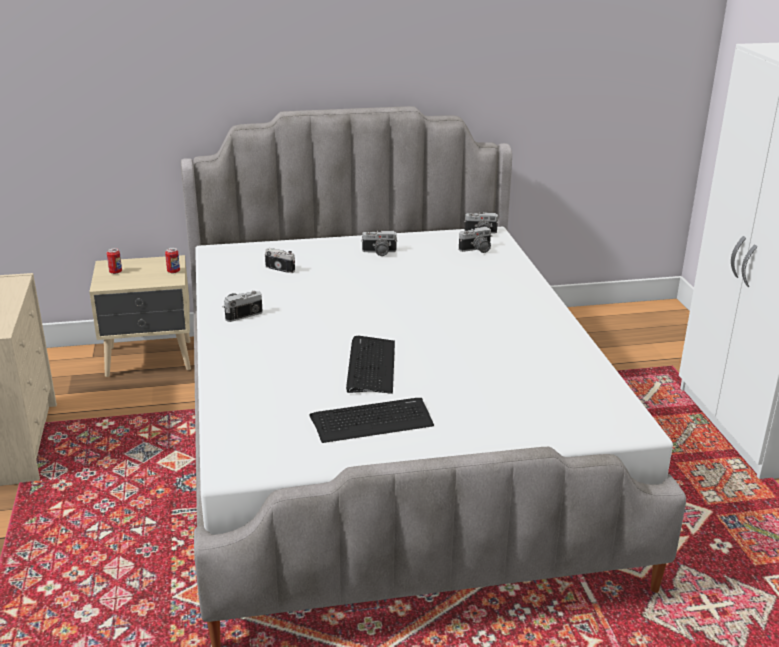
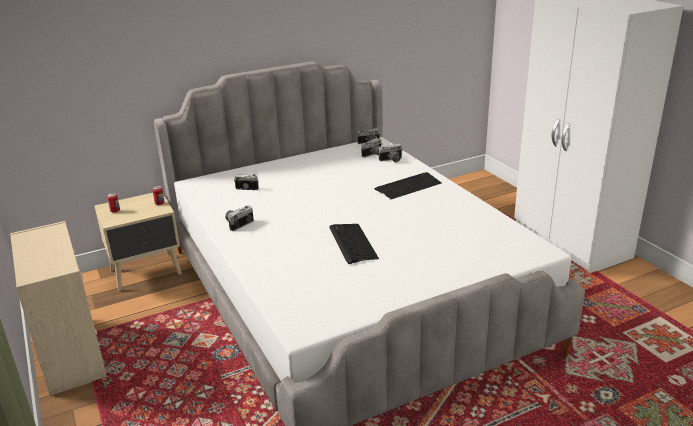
camera: 15 degrees left, 0 degrees up
keyboard [309,398,434,443] -> keyboard moved to [375,172,442,199]
camera [361,230,397,256] -> camera moved to [379,144,403,162]

